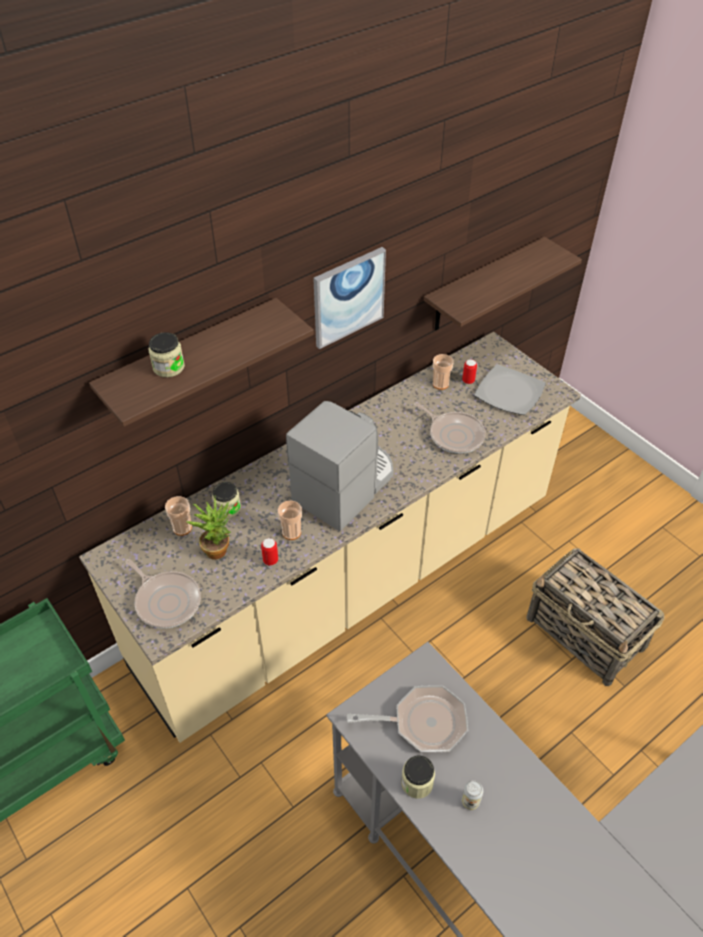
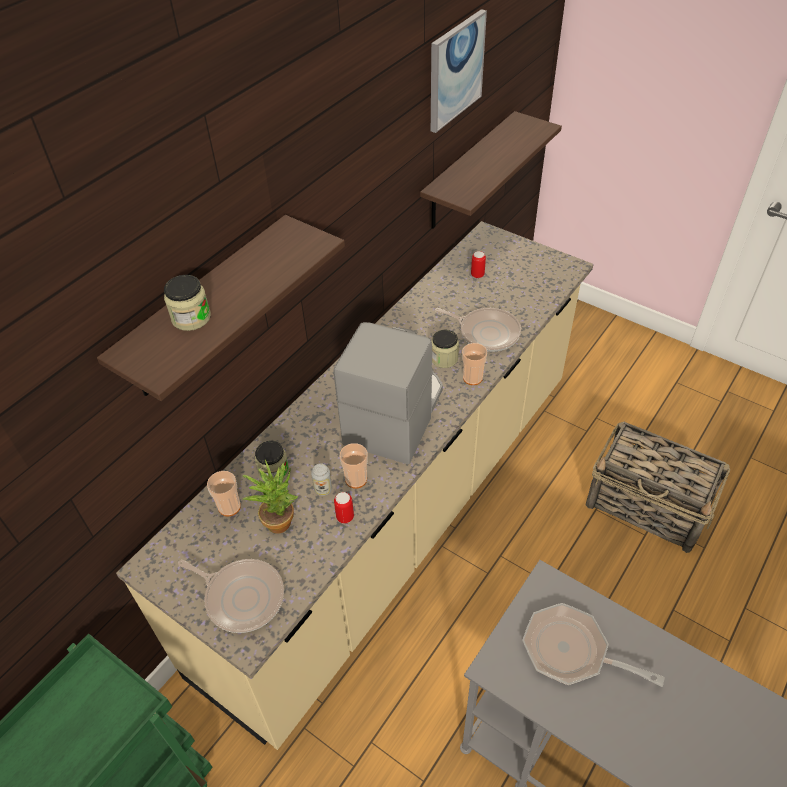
camera: 15 degrees left, 0 degrees up
picture [313,247,386,349] -> picture moved to [431,9,487,133]
frying pan [347,685,468,753] -> frying pan turned 135 degrees counterclockwise [522,603,665,687]
jar [401,755,435,799] -> jar moved to [432,330,459,368]
cup [433,354,454,390] -> cup moved to [462,343,487,385]
can [461,780,483,810] -> can moved to [311,463,332,496]
plate [474,364,546,415] -> none

